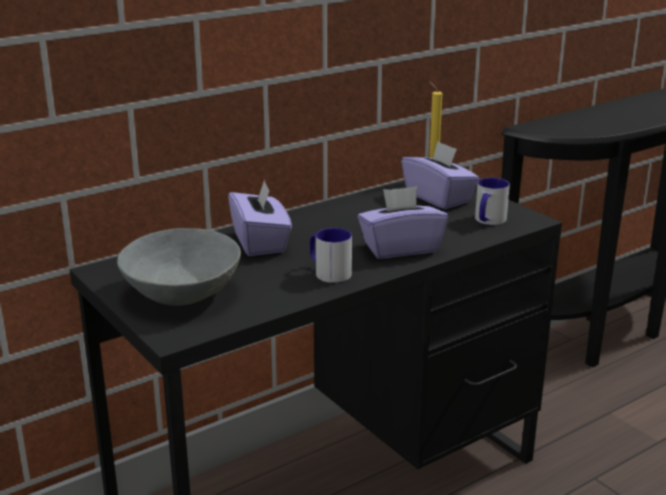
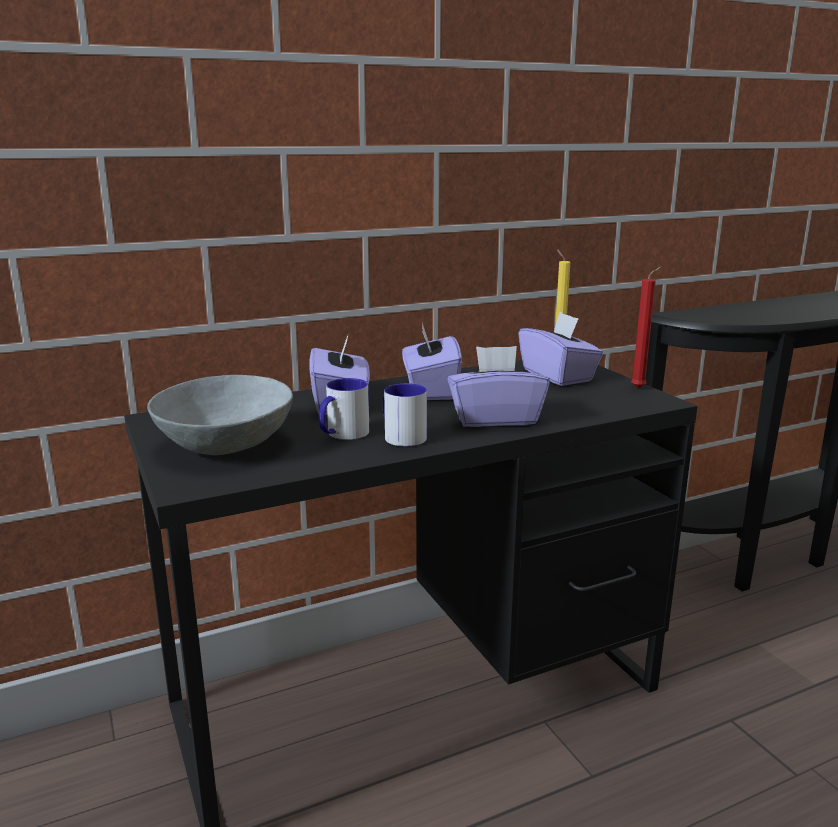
camera: 10 degrees right, 5 degrees down
mug [475,177,510,225] -> mug moved to [319,378,369,440]
none -> purple tissue box [402,323,462,400]
none -> red candle [631,266,662,388]

